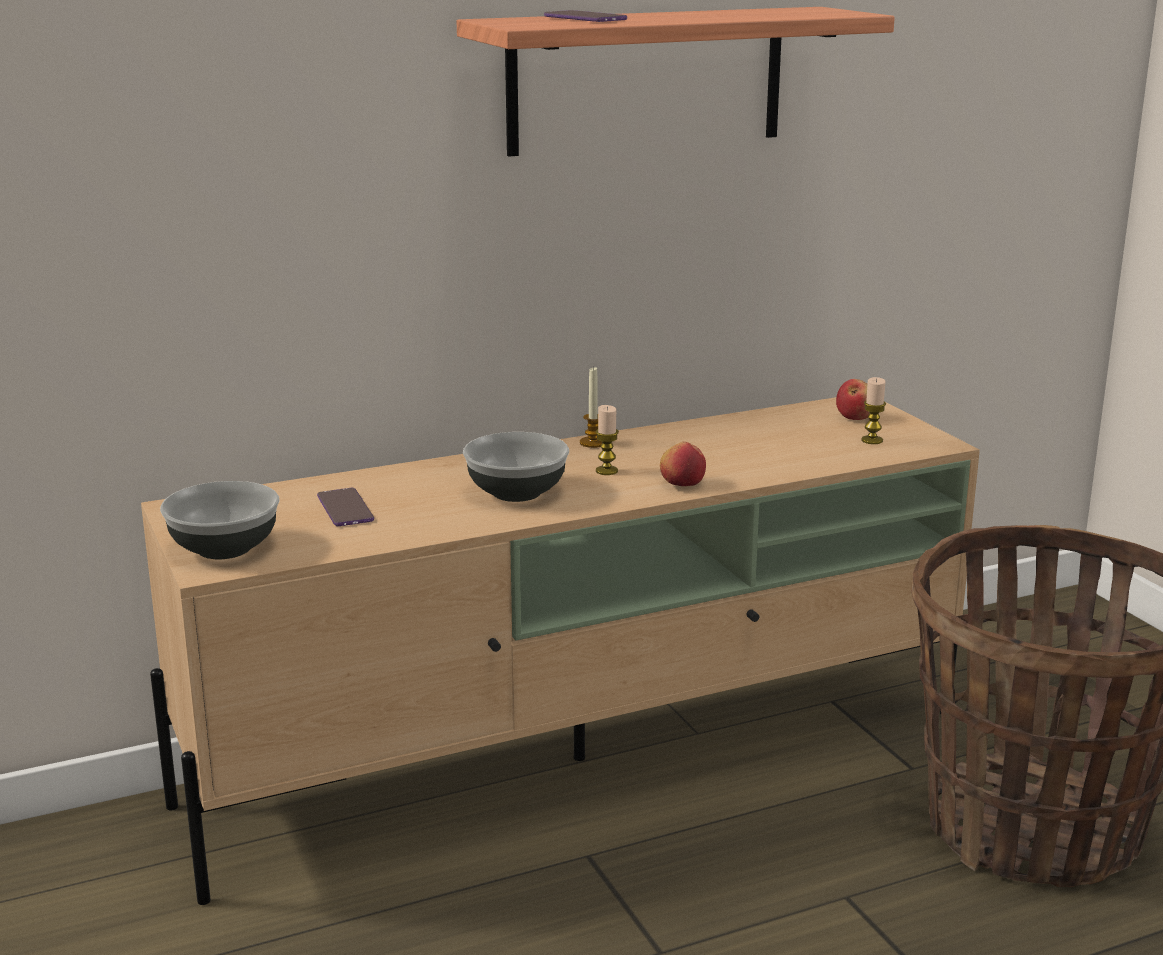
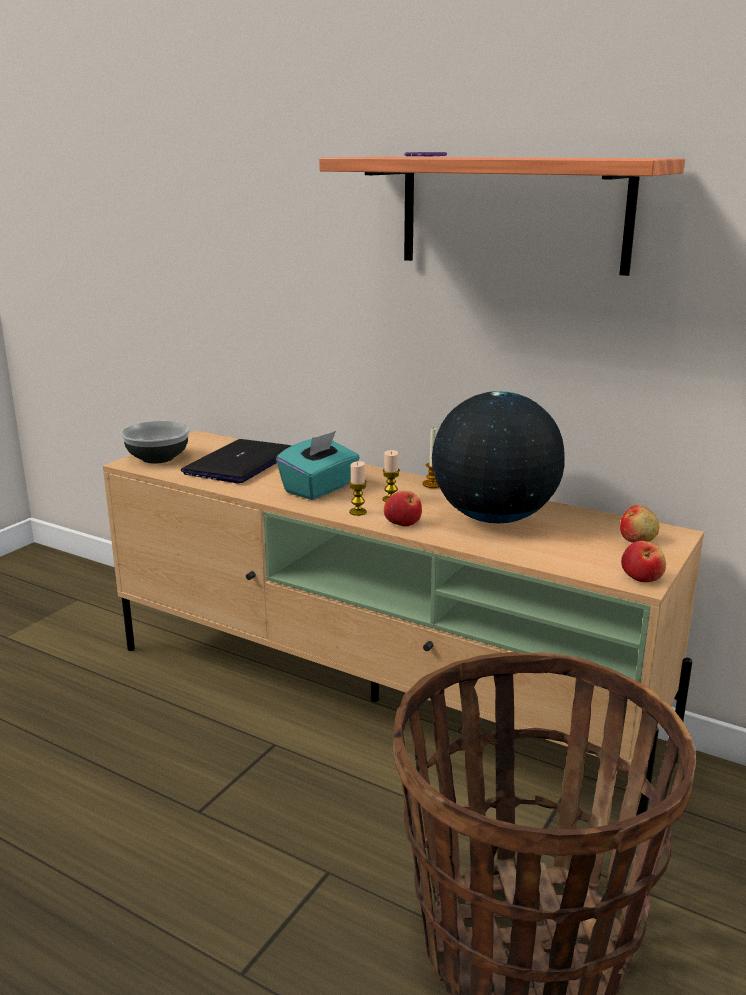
camera: 55 degrees right, 0 degrees up
phone [317,488,374,526] -> laptop [181,439,291,484]
bowl [463,432,569,502] -> turquoise tissue box [276,431,360,500]
candle [861,377,886,444] -> candle moved to [349,461,367,516]
none -> globe [432,391,565,523]
none -> apple [621,541,666,582]

